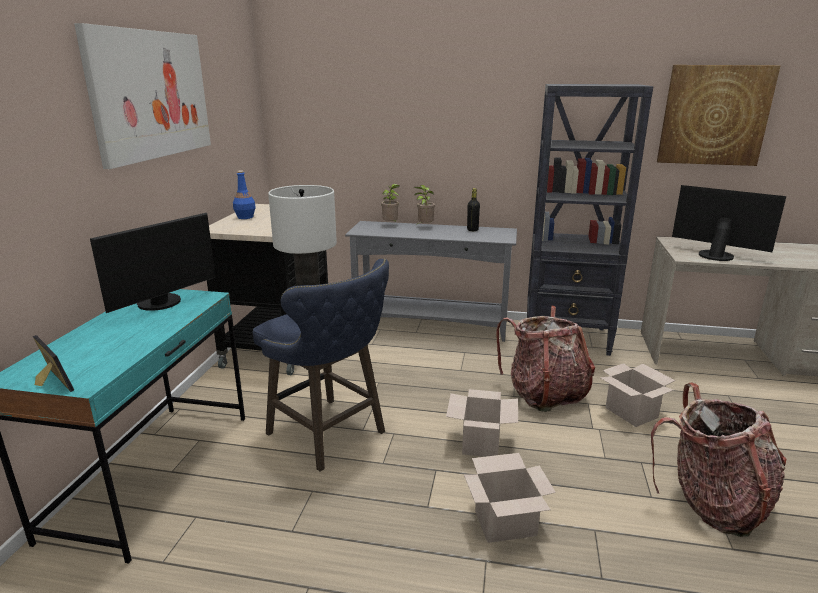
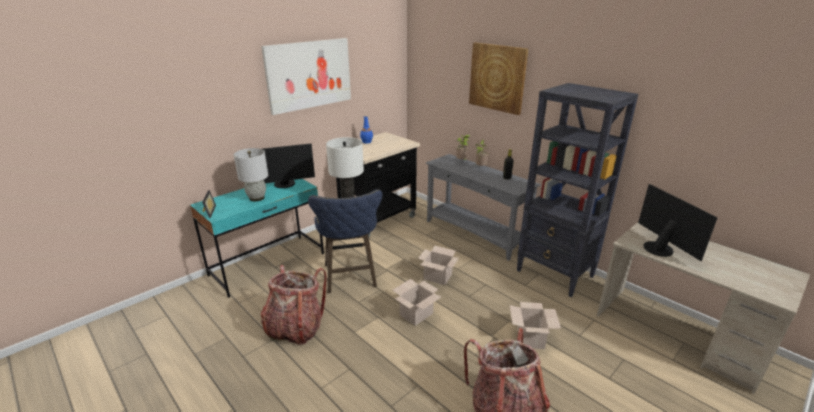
camera: 35 degrees right, 5 degrees up
cardboard box [464,453,556,543] -> cardboard box moved to [418,246,459,285]
backpack [496,306,595,412] -> backpack moved to [261,265,327,345]
picture [657,65,781,166] -> picture moved to [469,42,529,115]
none -> white table lamp [234,148,268,201]

